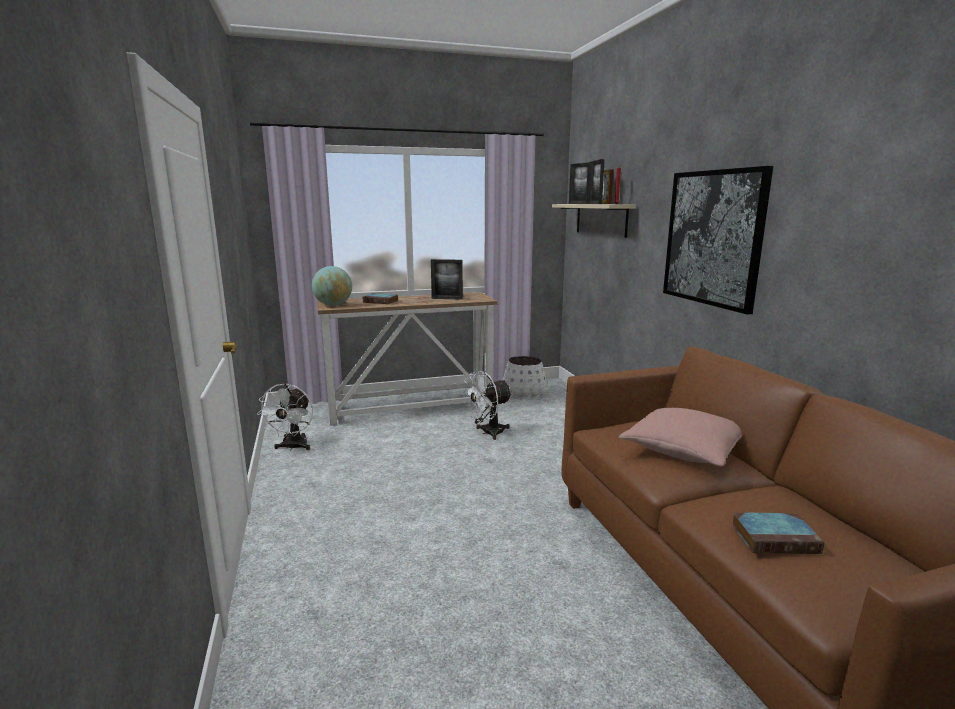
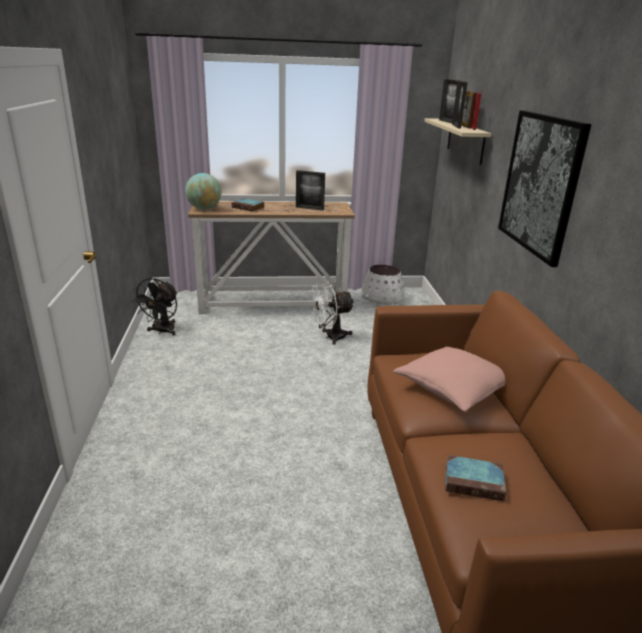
camera: 10 degrees right, 10 degrees up
white fan [257,383,313,451] -> black fan [131,278,178,336]

